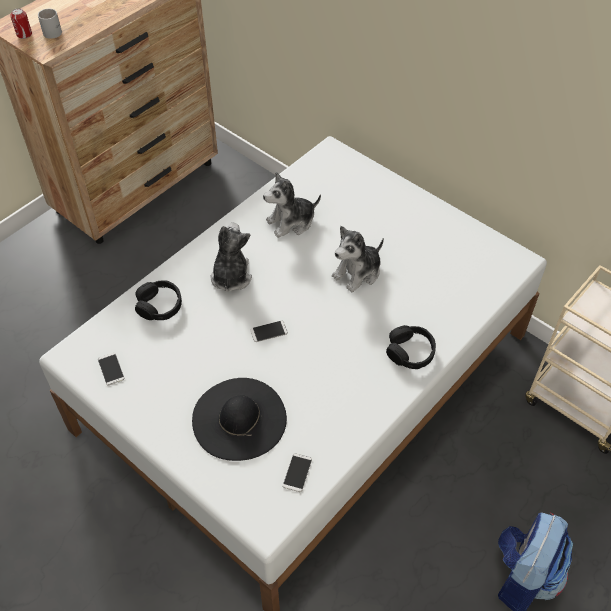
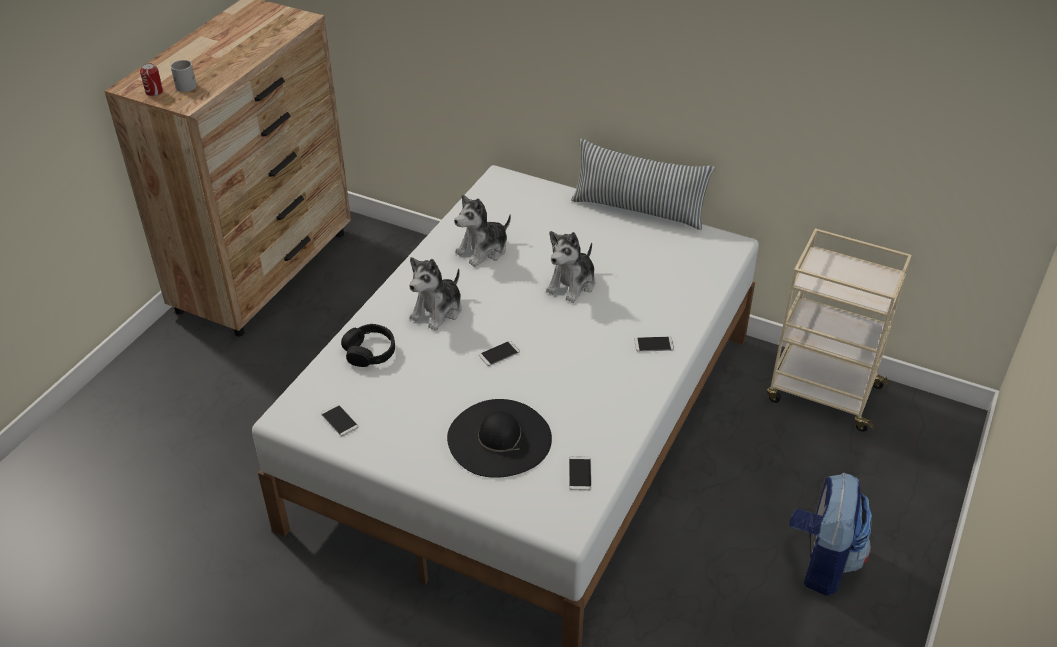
camera: 15 degrees left, 10 degrees down
plush toy [211,223,252,292] -> plush toy turned 135 degrees counterclockwise [409,257,462,331]
black headphones [386,325,436,369] -> phone [634,337,674,352]
none -> pillow [571,139,715,230]

